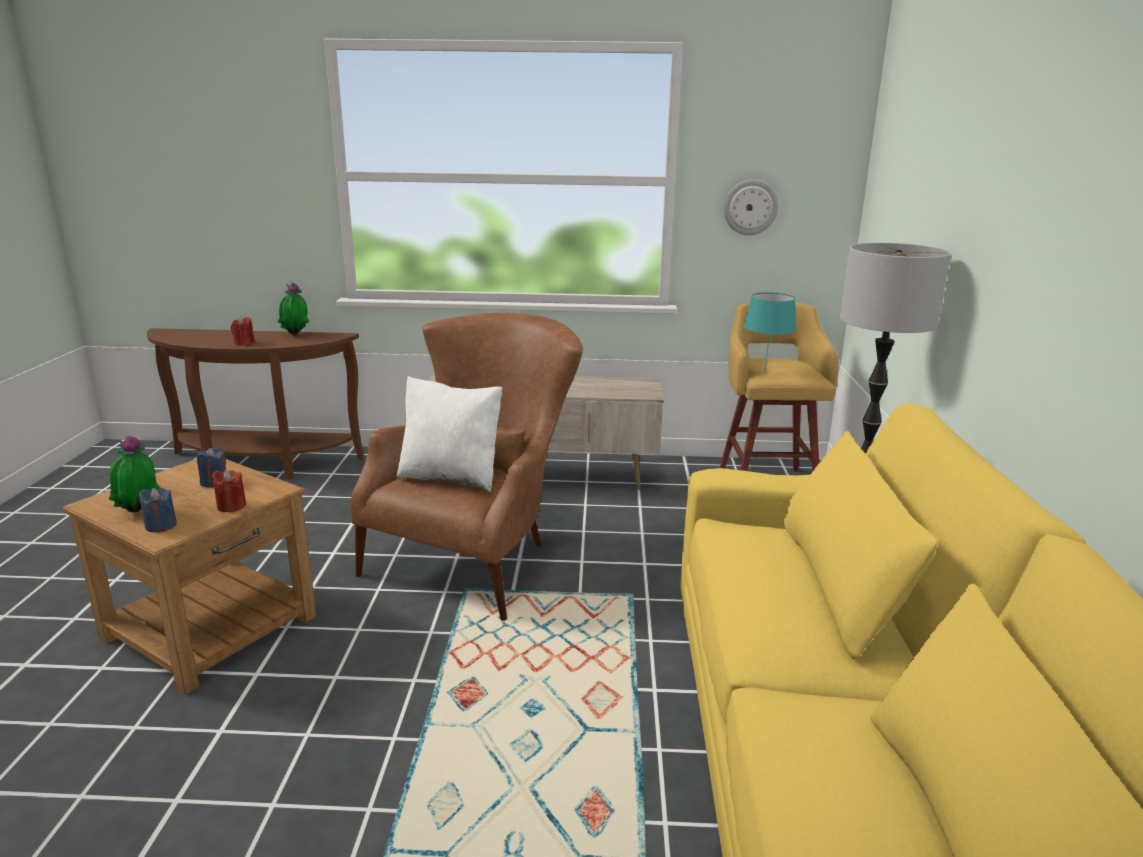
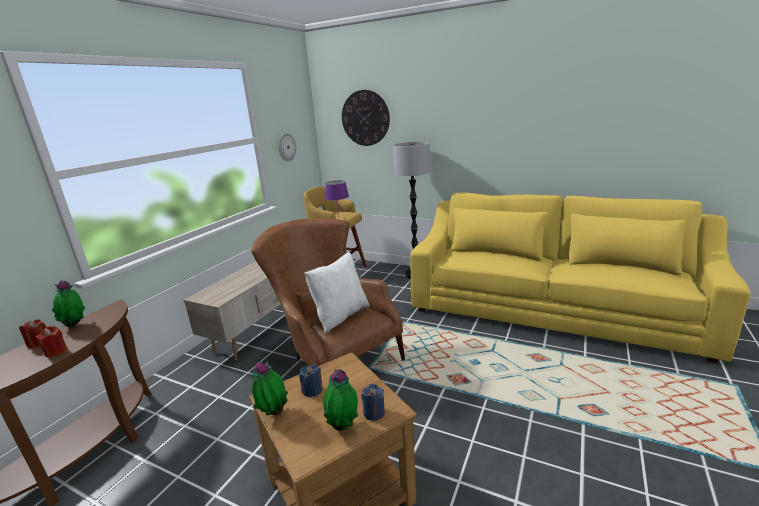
camera: 65 degrees left, 0 degrees up
red candle [212,470,246,512] -> red candle moved to [19,319,46,348]
turquoise table lamp [744,292,796,372] -> purple table lamp [325,181,349,213]
none -> potted plant [252,361,288,416]
none -> wall clock [342,90,390,146]

